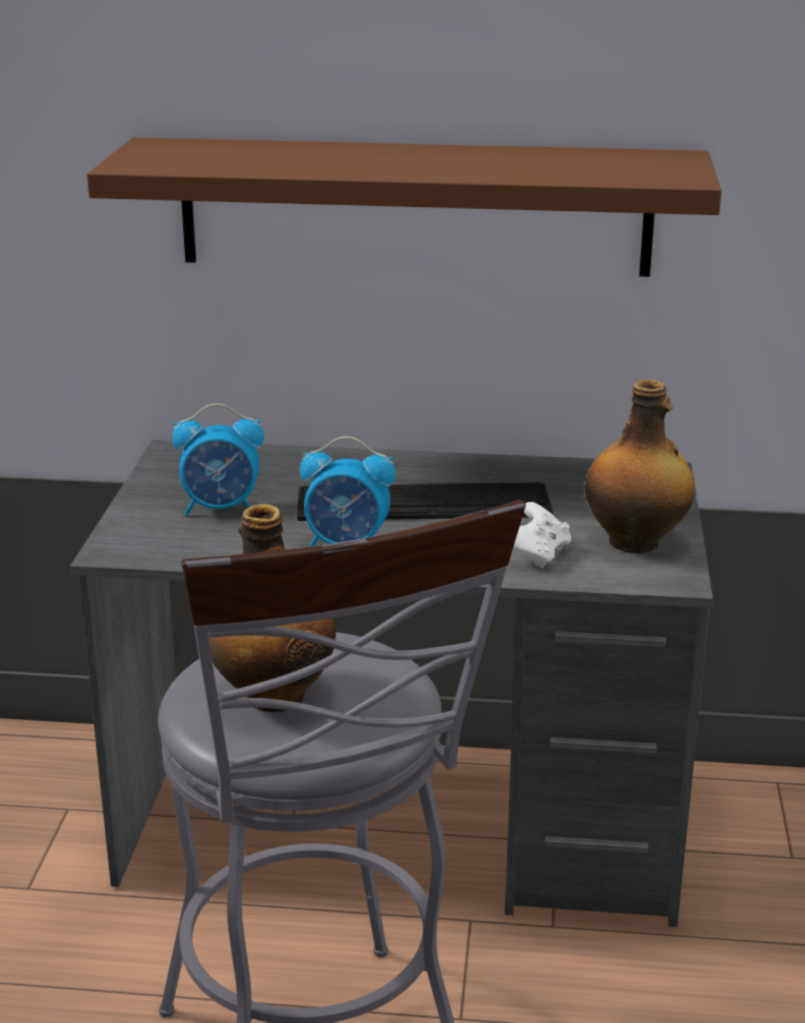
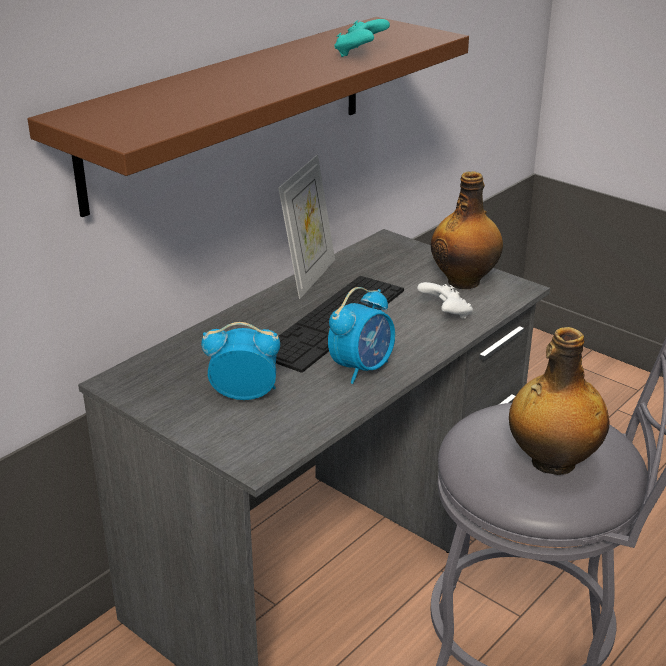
camera: 55 degrees left, 5 degrees up
alarm clock [172,403,264,516] -> alarm clock turned 120 degrees counterclockwise [201,322,280,400]
none -> picture frame [278,155,335,299]
none -> turquoise game controller [334,19,390,57]

